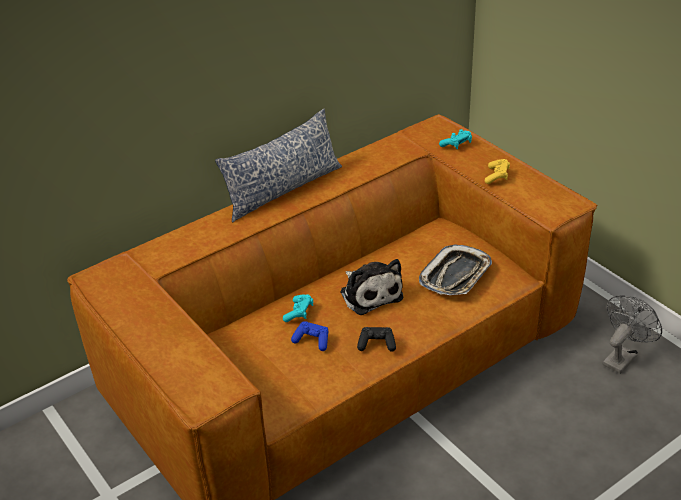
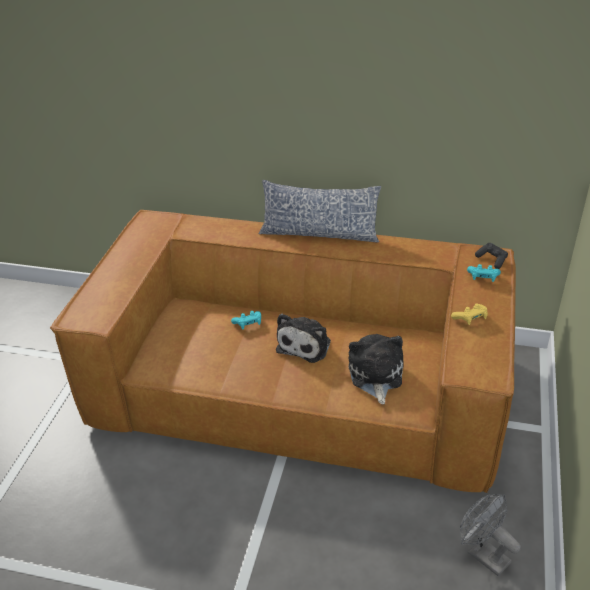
camera: 50 degrees right, 0 degrees up
blue game controller [291,321,328,351] -> none
black game controller [357,327,396,352] -> black game controller moved to [475,243,508,269]
tray [419,245,492,295] -> plush toy [348,334,404,404]
grey fan [603,295,662,374] -> grey fan turned 135 degrees counterclockwise [460,494,521,576]

